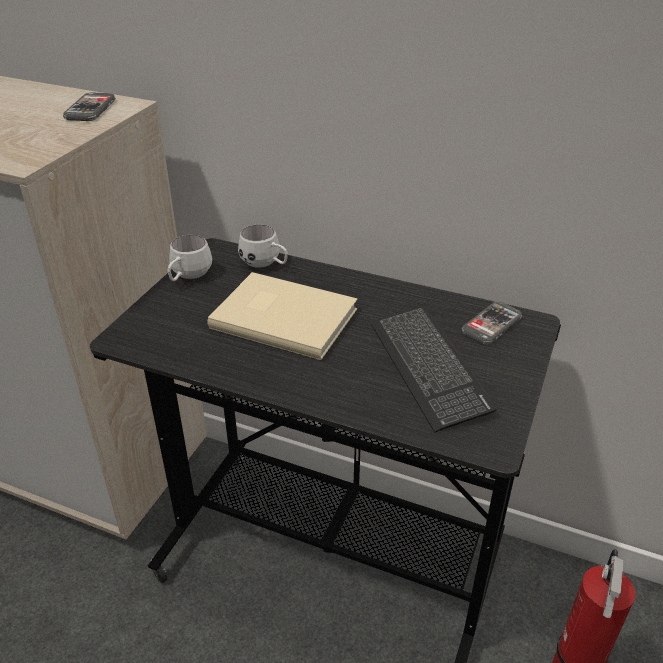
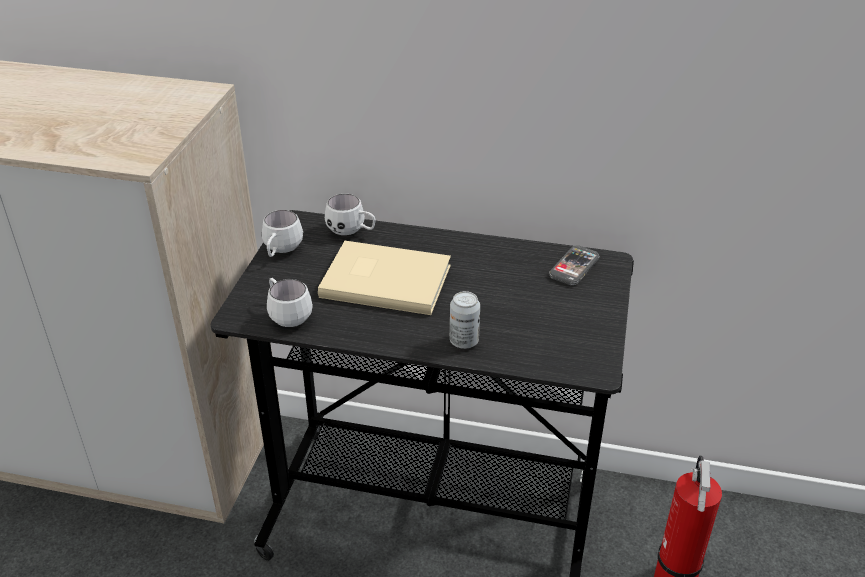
camera: 10 degrees left, 0 degrees up
phone [63,92,115,121] -> none
keyboard [371,306,497,433] -> none
none -> white mug [267,278,313,327]
none -> can [450,291,480,349]

